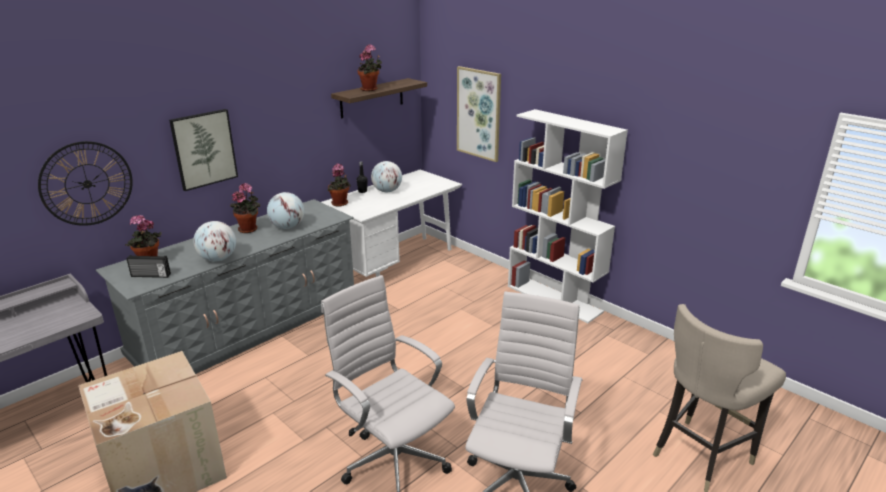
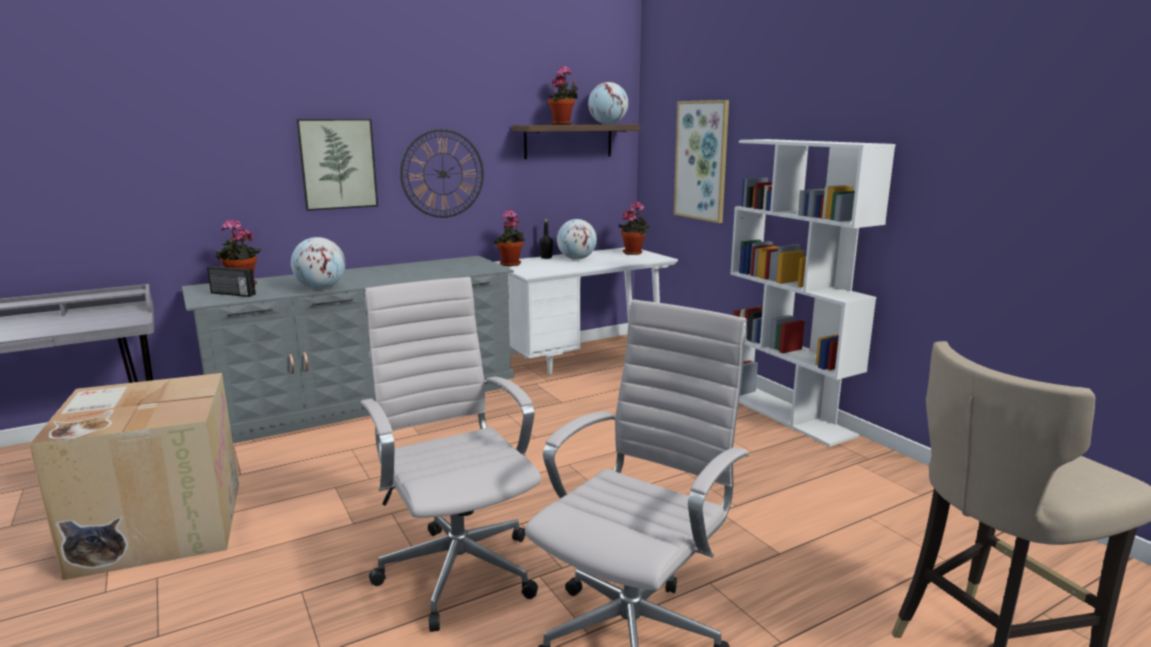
camera: 15 degrees right, 10 degrees down
wall clock [38,141,133,226] -> wall clock moved to [400,129,484,218]
potted plant [230,183,260,233] -> potted plant moved to [618,201,649,255]
globe [267,192,304,229] -> globe moved to [588,82,628,124]

